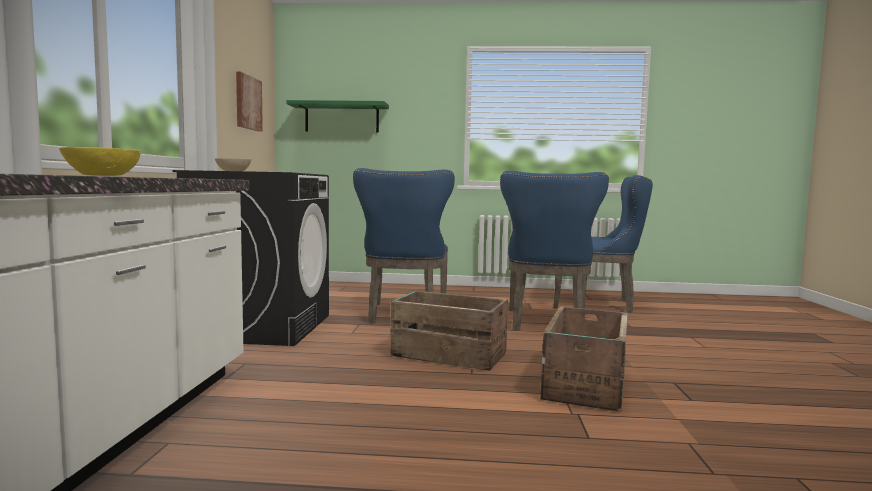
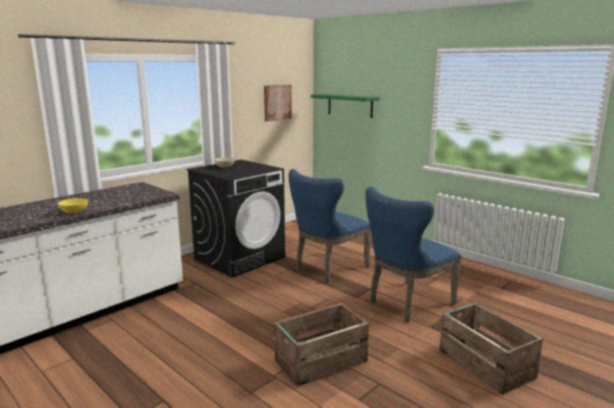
camera: 40 degrees right, 10 degrees up
crate [390,291,508,371] -> crate moved to [439,303,543,395]
blue chair [553,175,653,312] -> none

